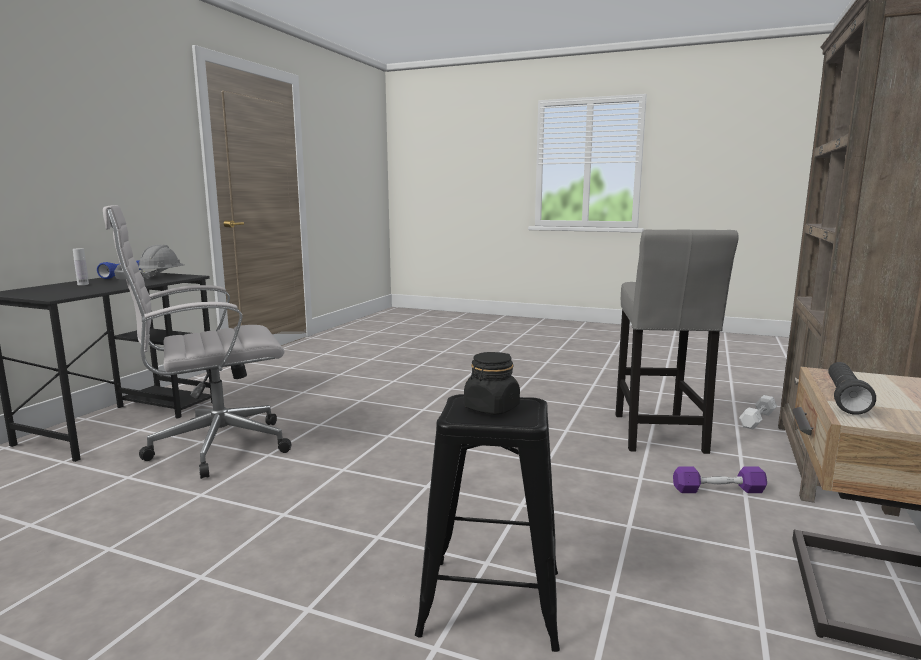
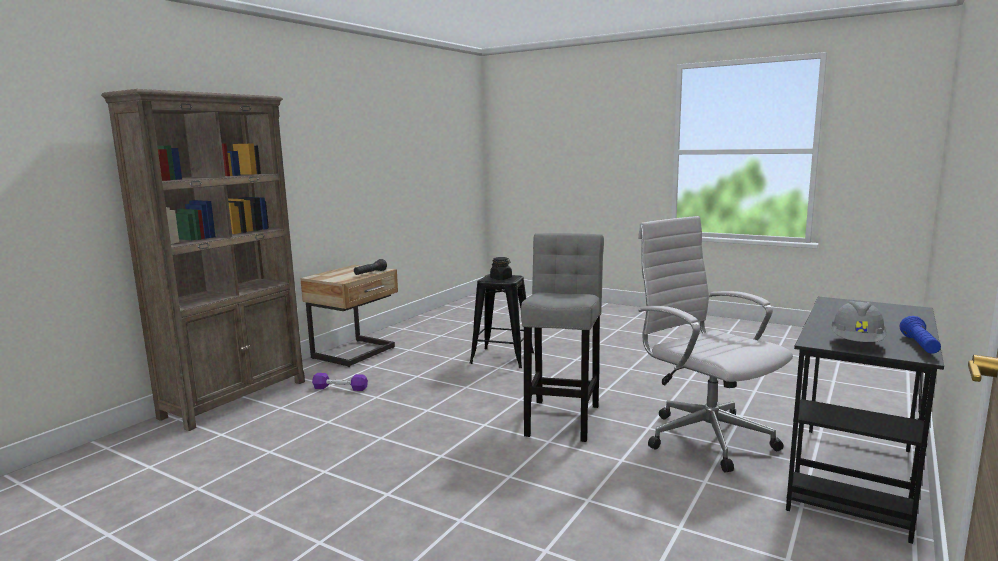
camera: 170 degrees left, 0 degrees up
white bottle [73,248,89,285] -> none
white office chair [103,205,291,479] -> white office chair turned 105 degrees counterclockwise [638,216,793,472]
grey stool [616,230,739,454] -> grey stool moved to [521,233,604,442]
white dumbbell [739,395,777,429] -> none

